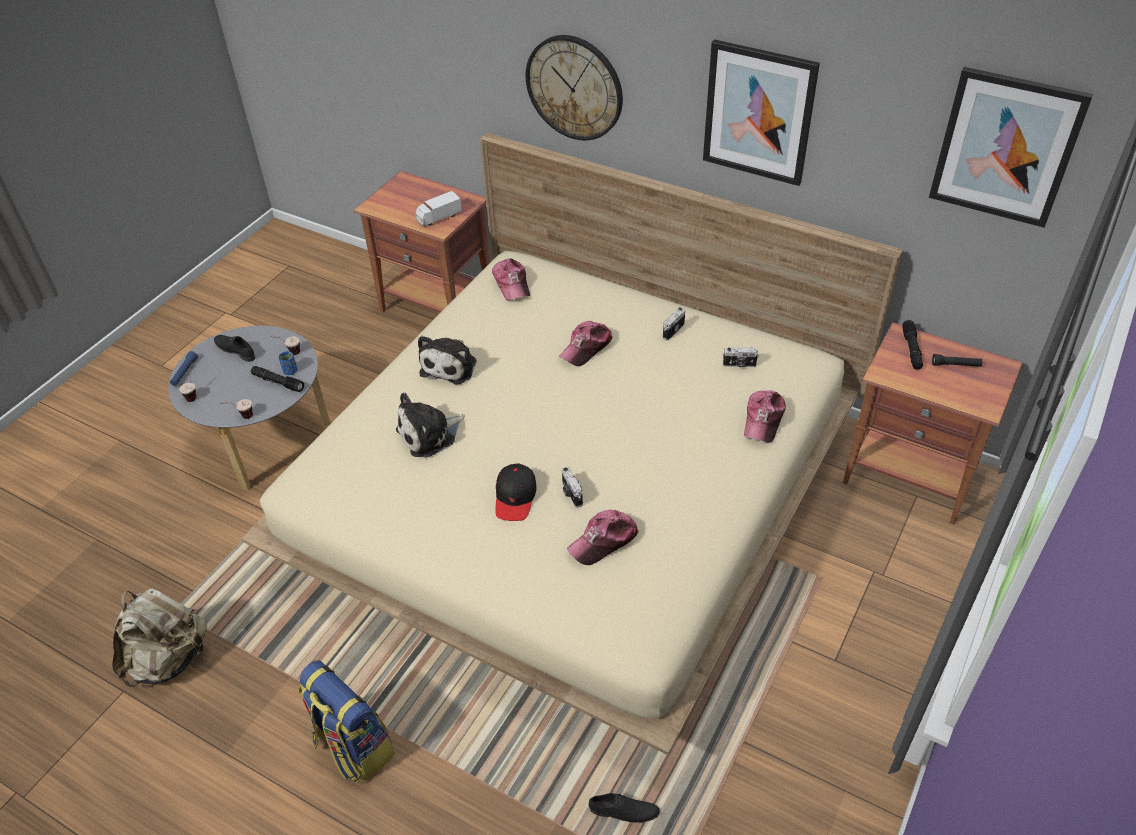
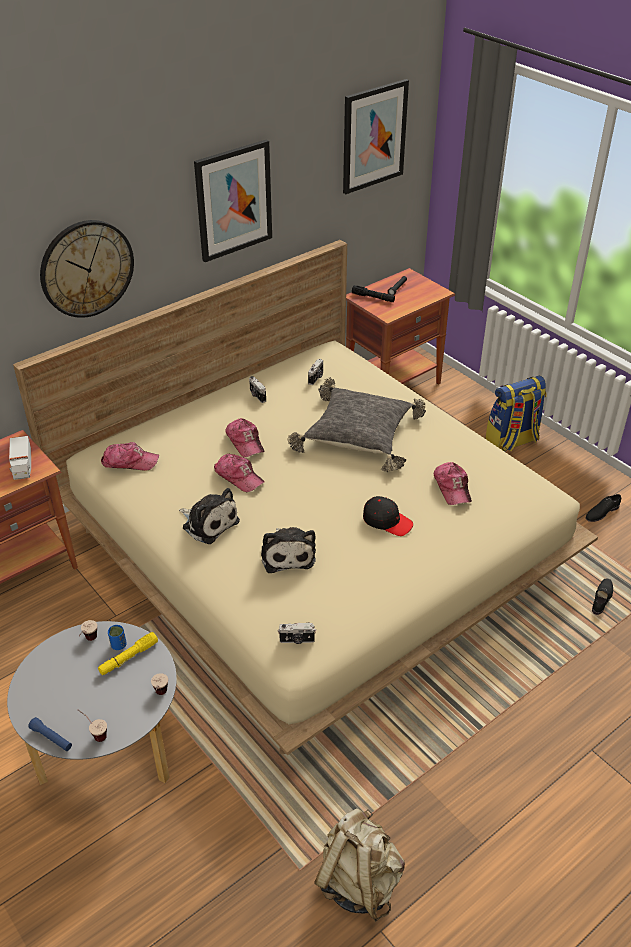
camera: 70 degrees left, 5 degrees down
black shoe [214,335,255,362] -> black shoe moved to [585,494,621,522]
black flashlight [251,366,304,392] -> yellow flashlight [98,632,158,675]
backpack [298,660,395,783] -> backpack moved to [485,376,547,451]
camera [562,467,583,507] -> camera moved to [278,623,316,644]
cap [744,390,786,442] -> cap moved to [214,454,265,492]
none -> pillow [287,377,426,472]

